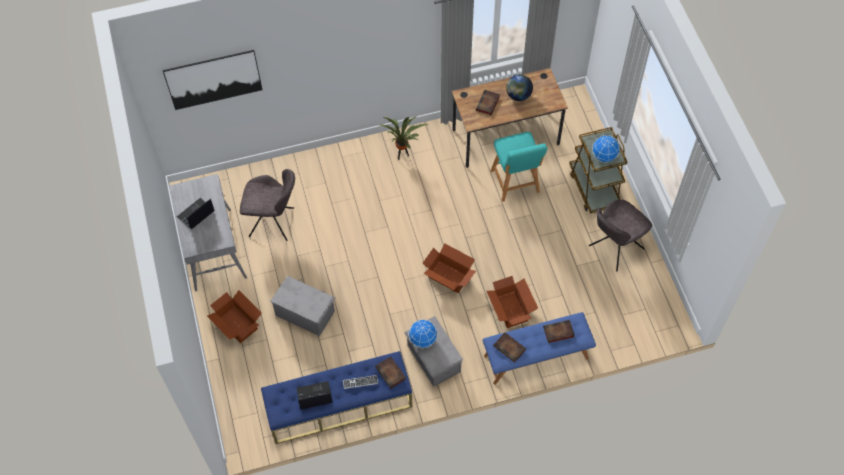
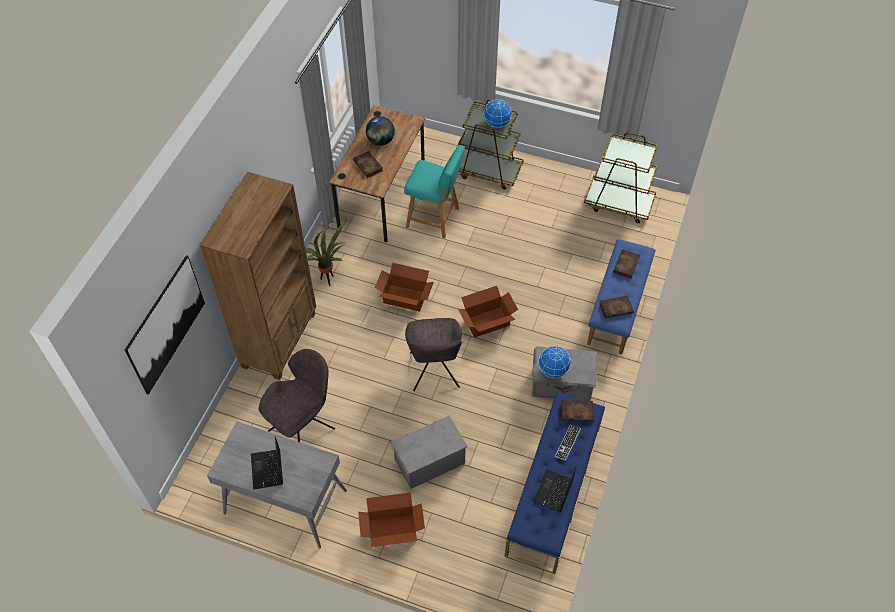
camera: 55 degrees left, 5 degrees down
cardboard box [486,276,538,328] -> cardboard box moved to [375,263,434,312]
grey chair [589,200,653,271] -> grey chair moved to [405,318,462,391]
none -> brown bookcase [200,172,316,380]
none -> brown cart [584,132,657,223]

